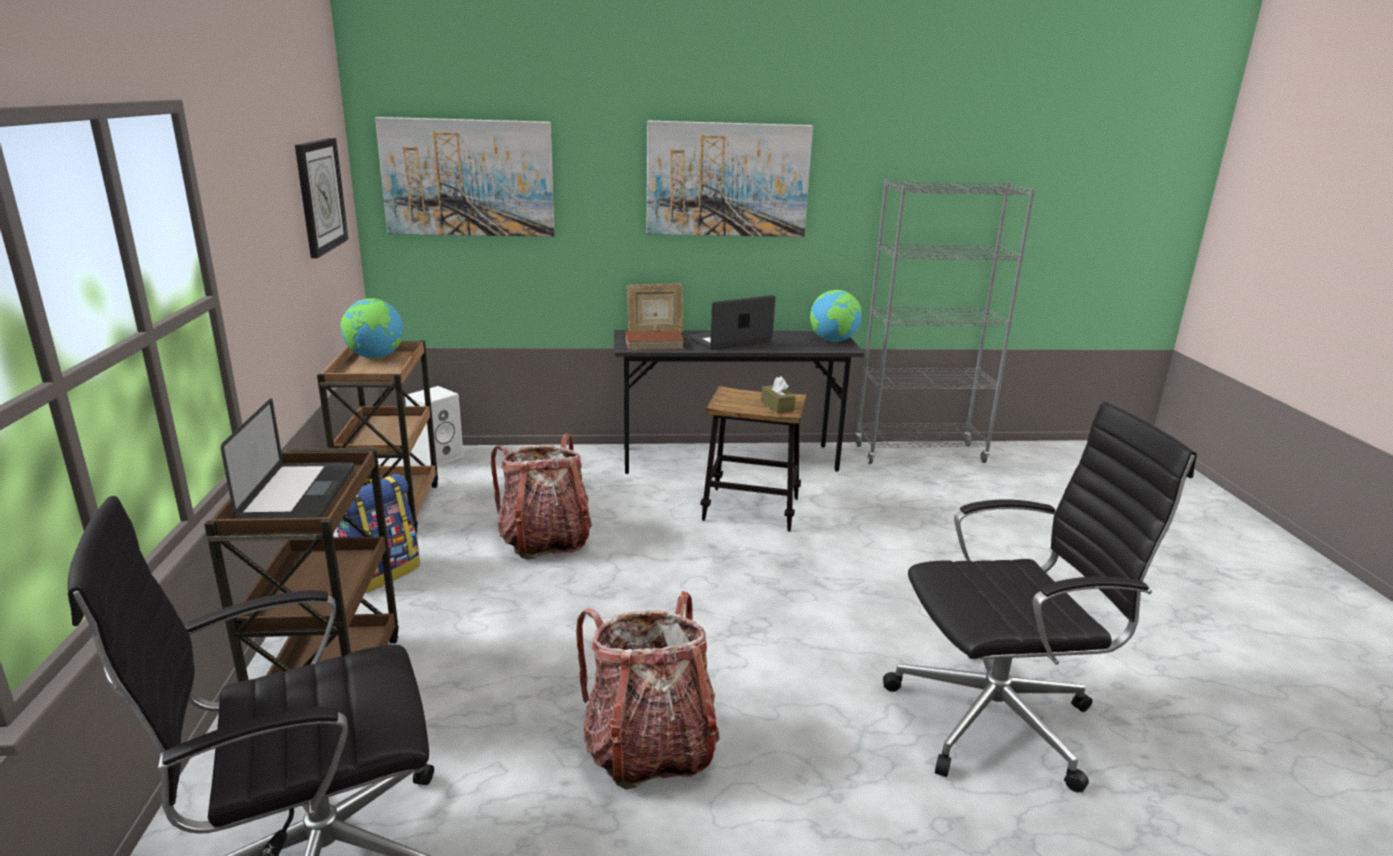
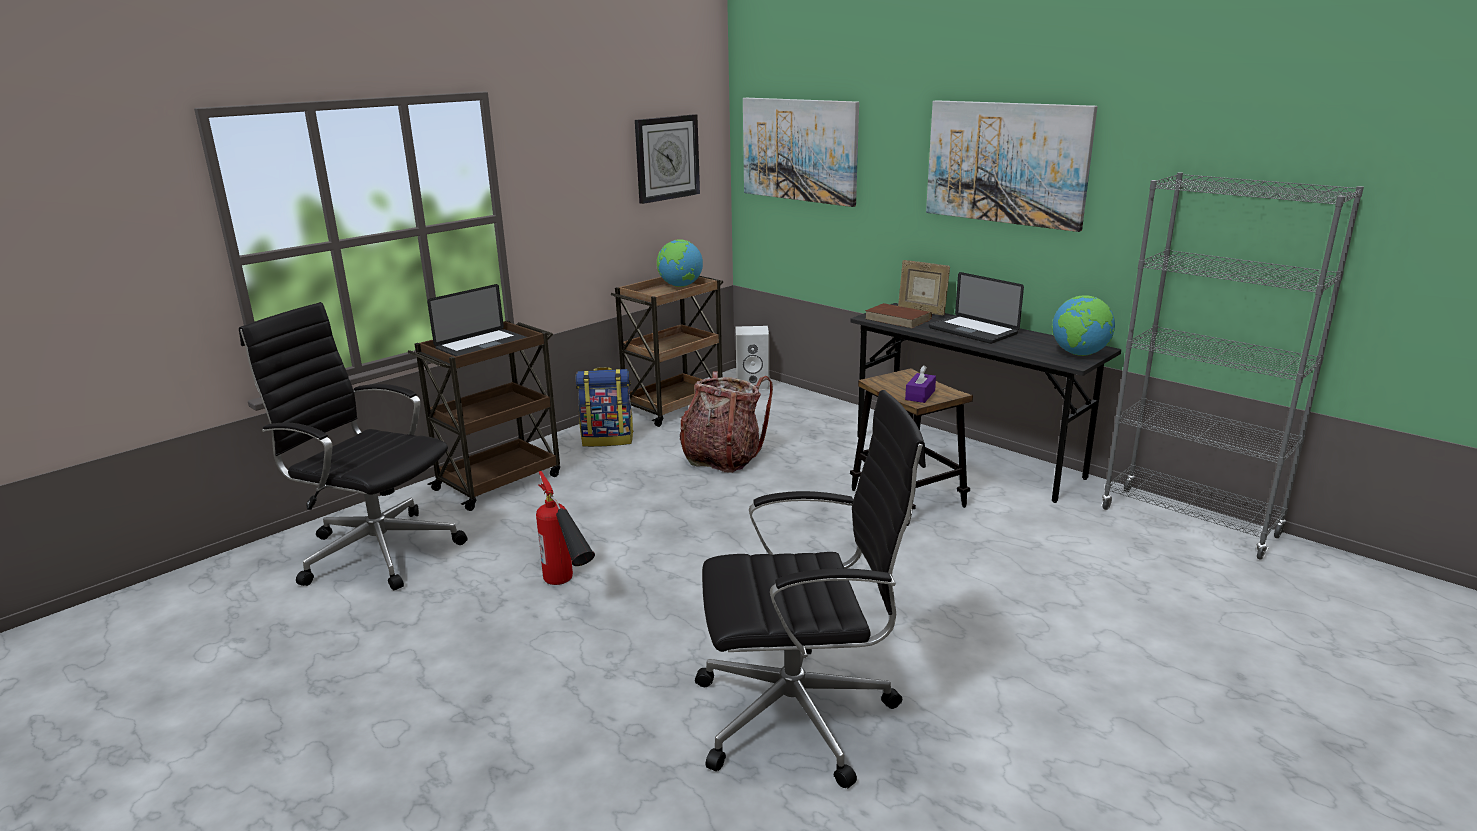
camera: 50 degrees right, 0 degrees up
backpack [576,591,720,790] -> fire extinguisher [536,471,595,585]
laptop [689,295,775,350] -> laptop turned 150 degrees counterclockwise [929,272,1024,344]
brown tissue box [761,376,796,413] -> purple tissue box [905,365,936,403]
black office chair [883,401,1197,792] -> black office chair turned 45 degrees counterclockwise [695,390,926,788]

